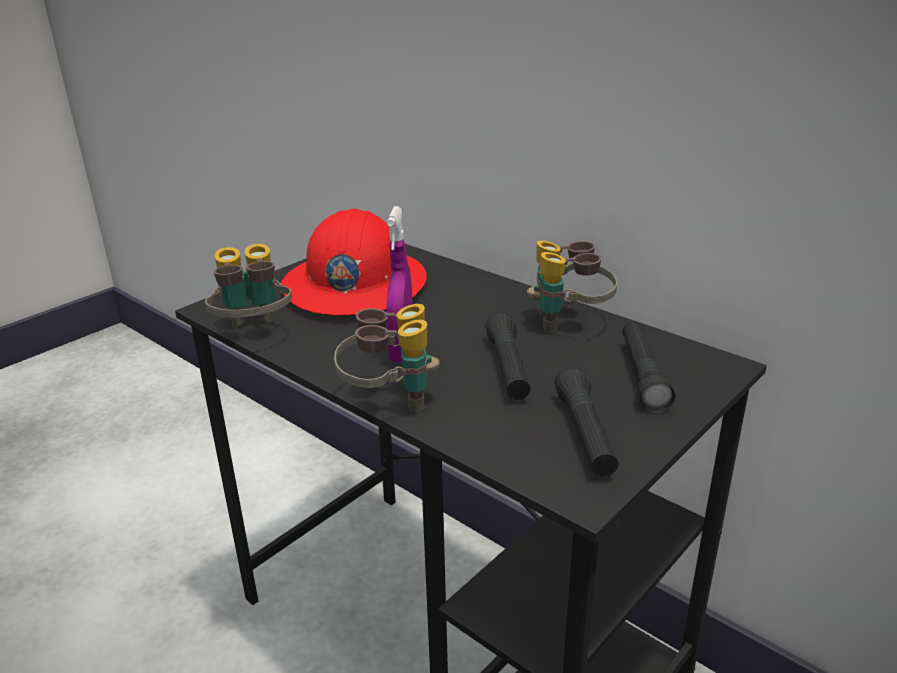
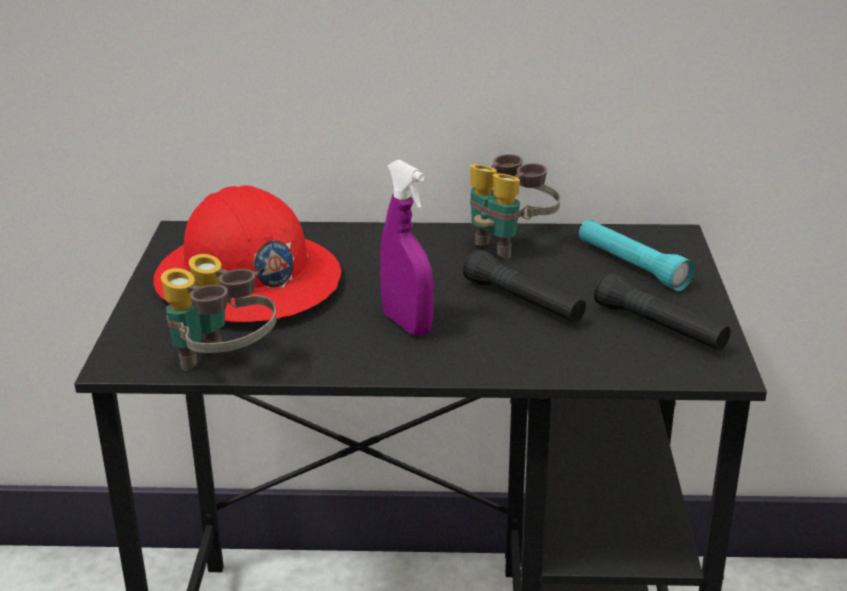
camera: 40 degrees left, 0 degrees up
binoculars [334,304,440,413] -> none
black flashlight [622,321,675,412] -> turquoise flashlight [579,219,694,291]

